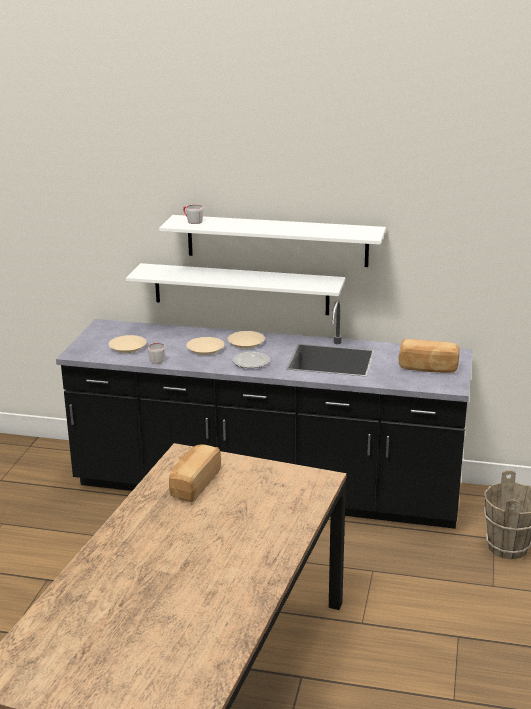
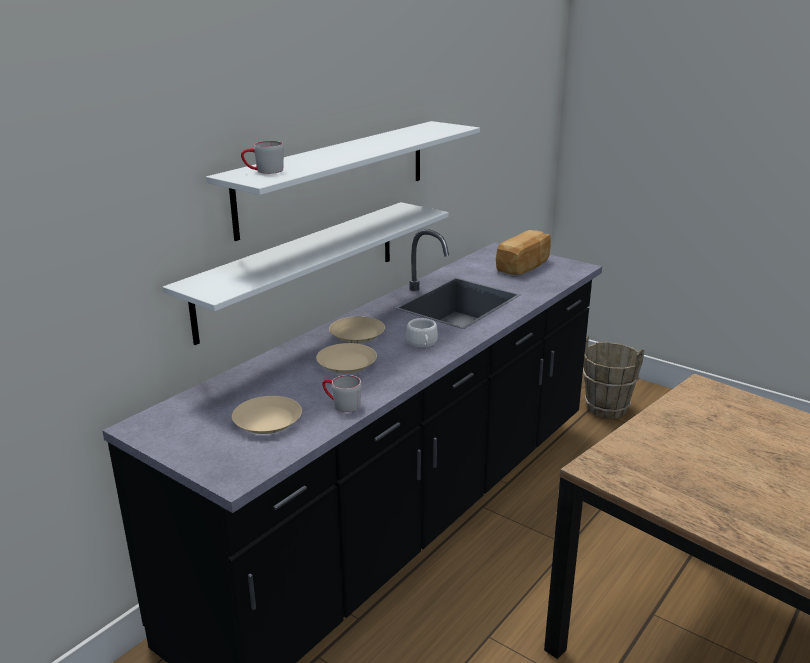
camera: 65 degrees left, 0 degrees up
bread [169,445,221,502] -> none
plate [232,352,270,368] -> white cup [406,318,438,347]

